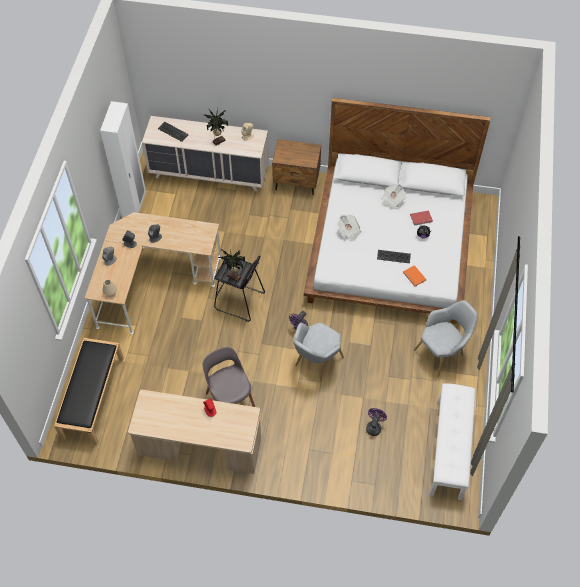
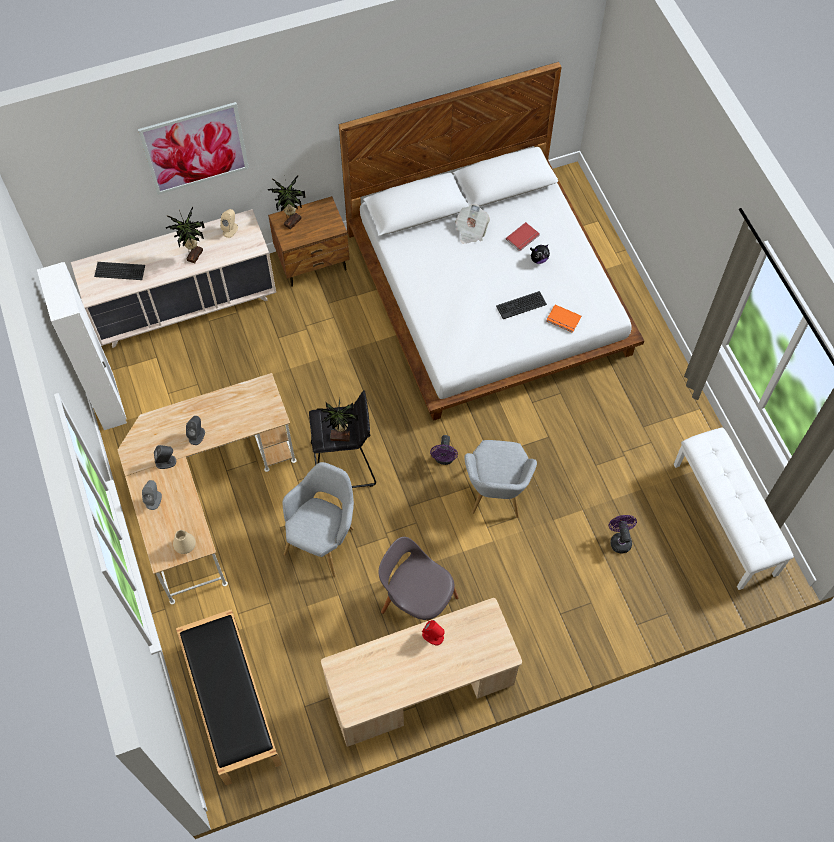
camera: 30 degrees left, 5 degrees up
newspaper [337,215,361,241] -> none
grey armchair [414,300,477,377] -> grey armchair moved to [283,462,354,577]
none -> picture [138,102,249,195]
none -> potted plant [268,176,306,229]

